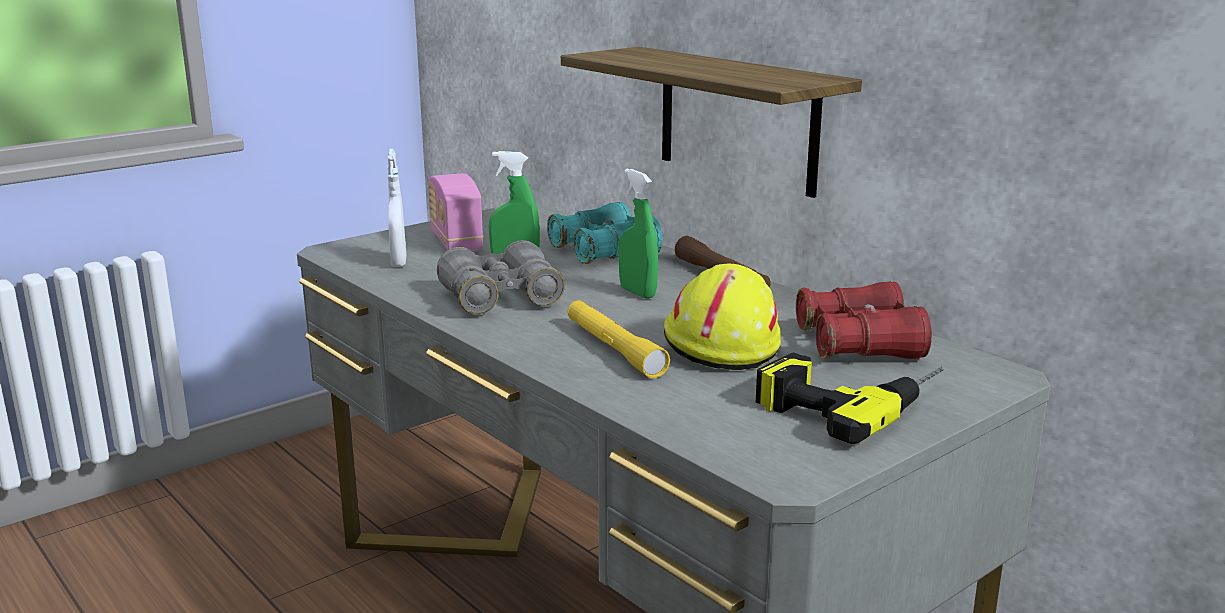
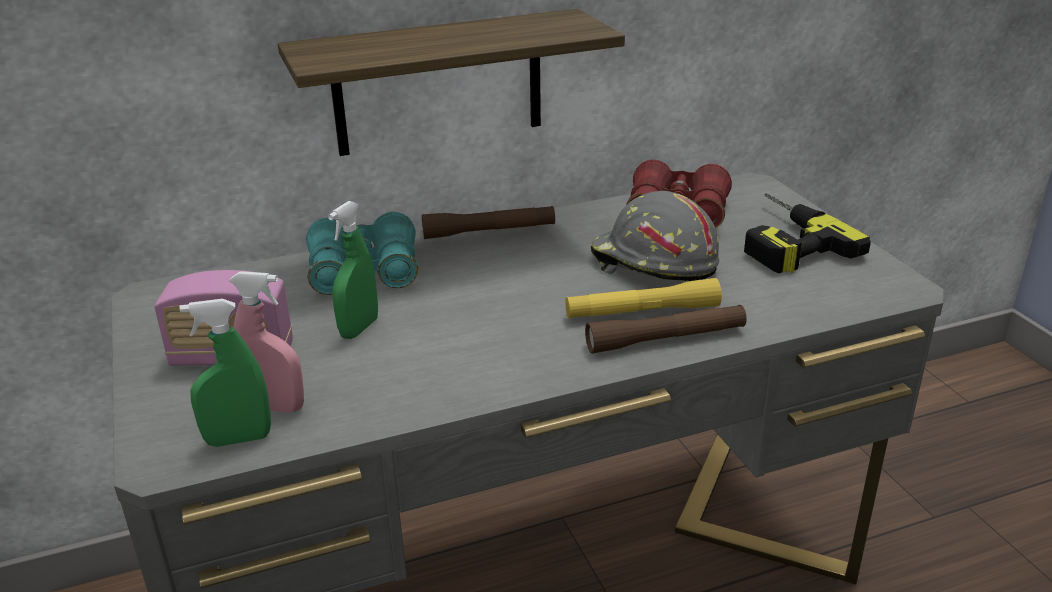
camera: 70 degrees left, 10 degrees up
white spray bottle [387,149,406,267] -> pink spray bottle [229,271,304,413]
grey binoculars [437,240,565,314] -> none
green spray bottle [619,169,658,299] -> green spray bottle moved to [180,299,271,447]
yellow hard hat [664,264,781,370] -> grey hard hat [591,191,719,281]
none -> brown flashlight [585,305,747,354]

